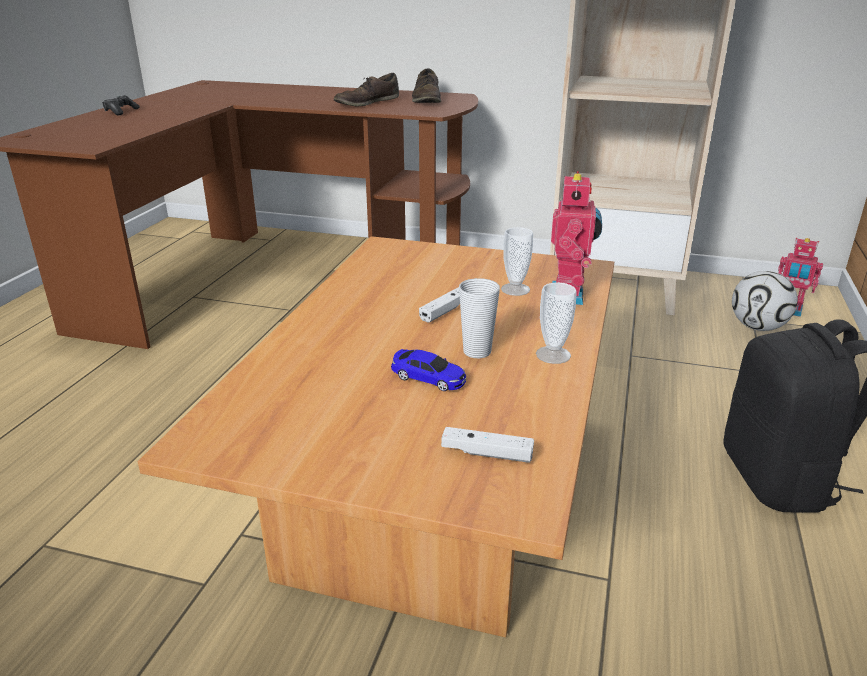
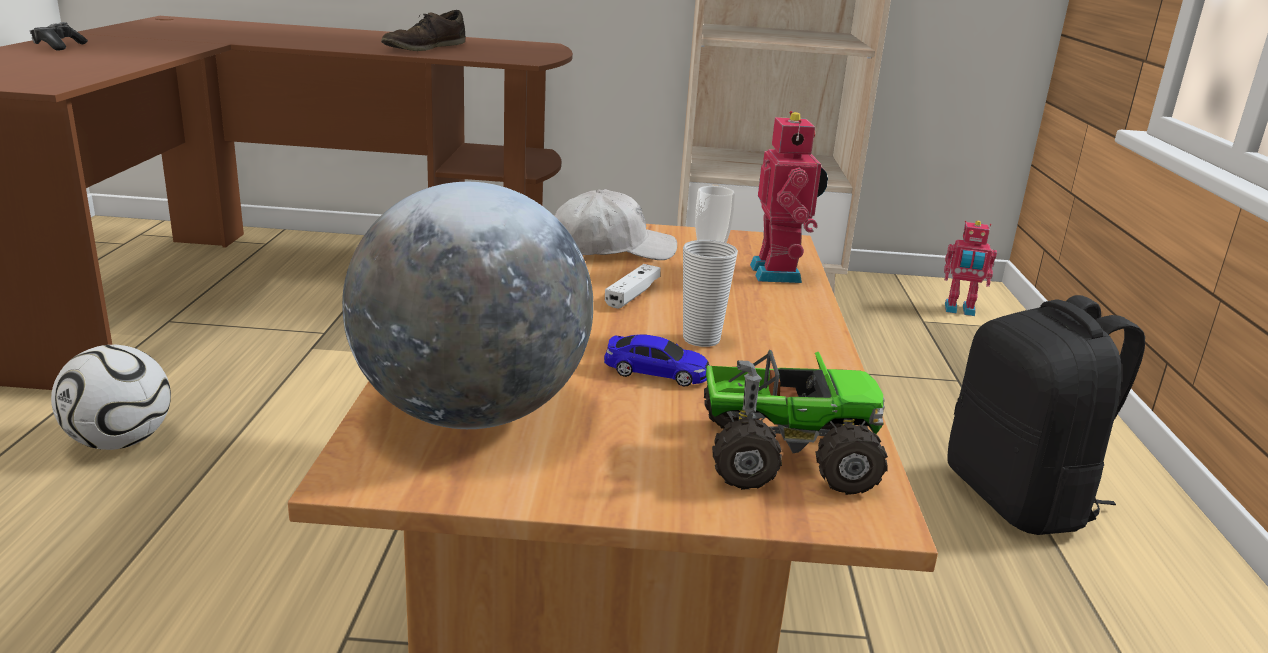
camera: 15 degrees left, 5 degrees down
brown shoe [412,68,441,103] -> none
white game controller [441,427,534,463] -> toy truck [704,350,888,495]
cup [536,283,577,364] -> none
football [732,271,798,331] -> football moved to [51,345,171,450]
none -> globe [342,182,593,429]
none -> white cap [555,189,677,260]

